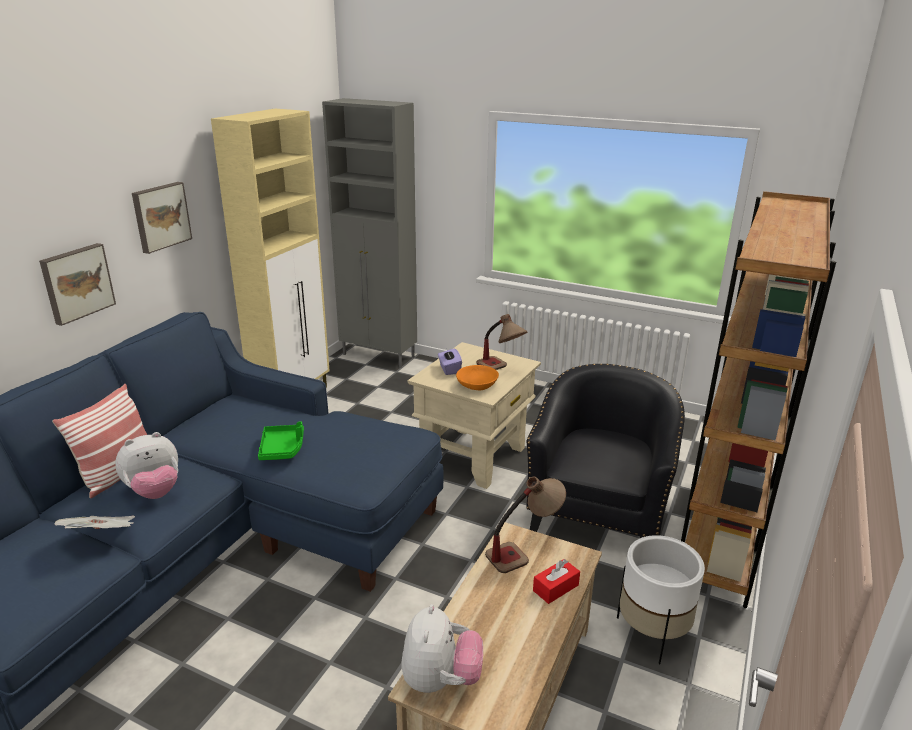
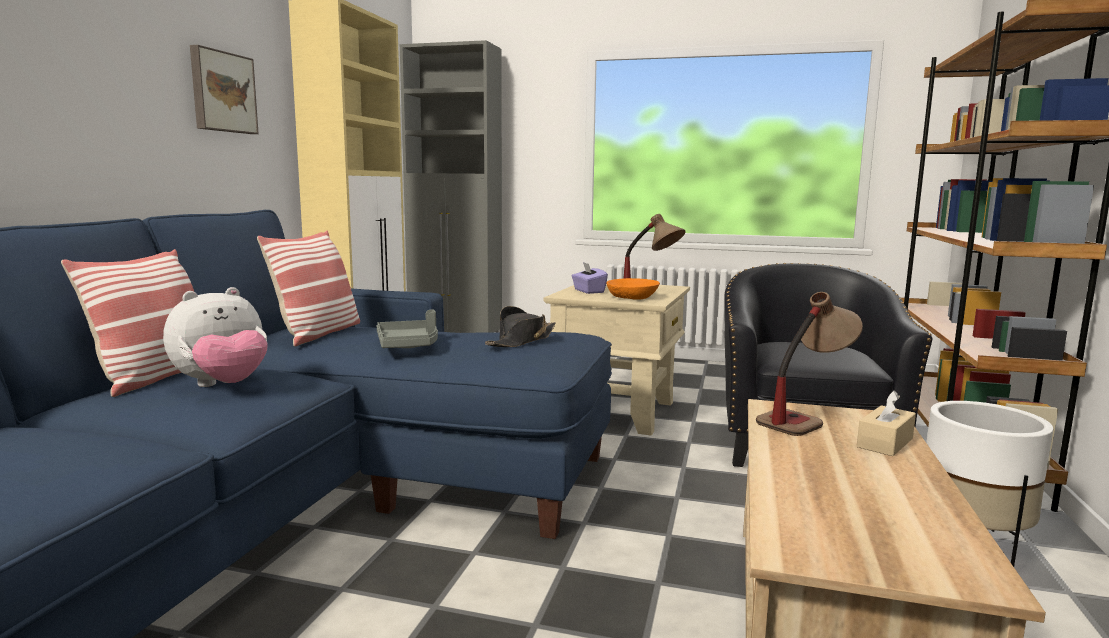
camera: 10 degrees left, 15 degrees down
picture [39,243,116,326] -> none
newspaper [54,516,135,529] -> none
green tray [258,421,304,460] -> grey tray [376,310,438,348]
plush toy [401,604,483,693] -> none
red tissue box [533,559,580,604] -> beige tissue box [857,391,916,456]
none -> pillow [257,231,360,347]
none -> black hat [485,306,556,347]

